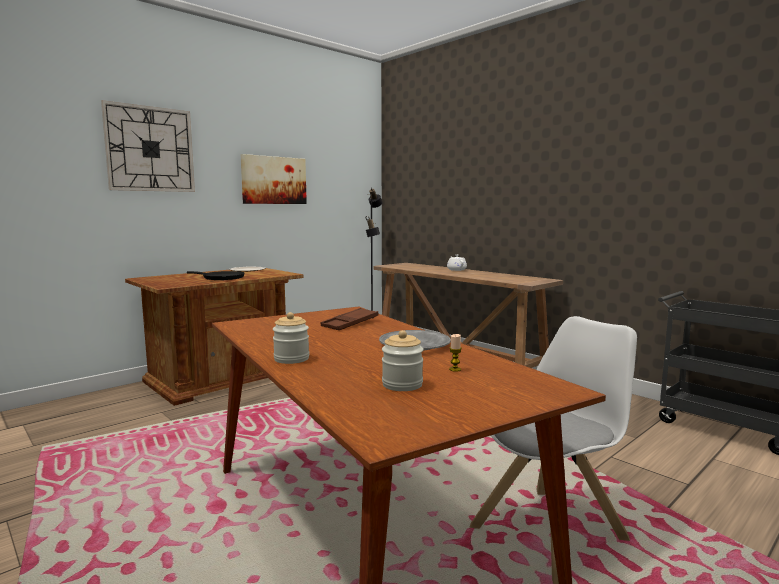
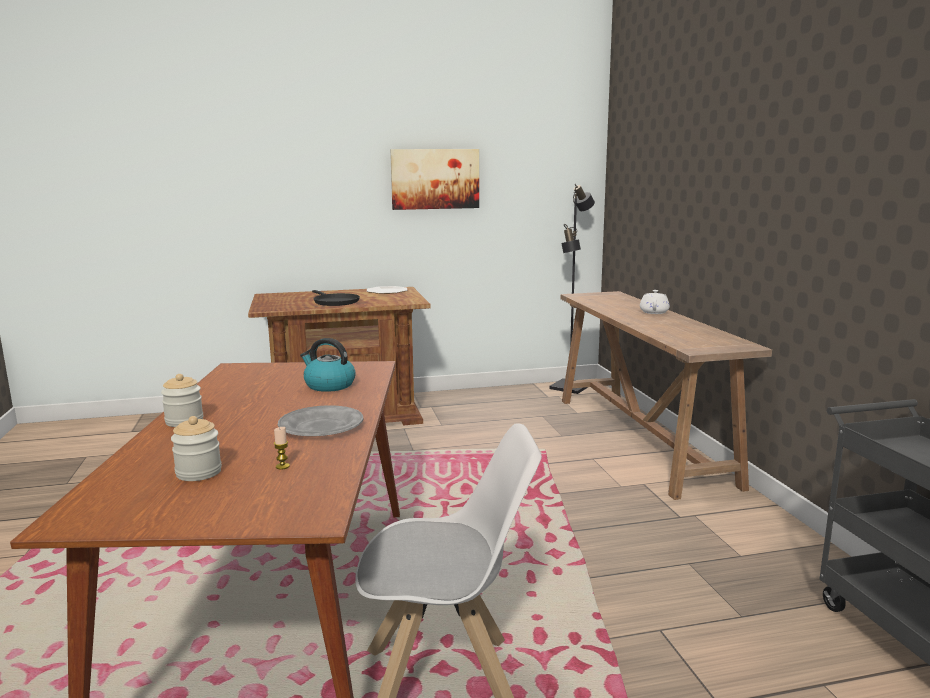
camera: 30 degrees right, 5 degrees up
wall clock [101,100,195,192] -> none
brown tray [321,308,378,330] -> kettle [300,338,356,392]

